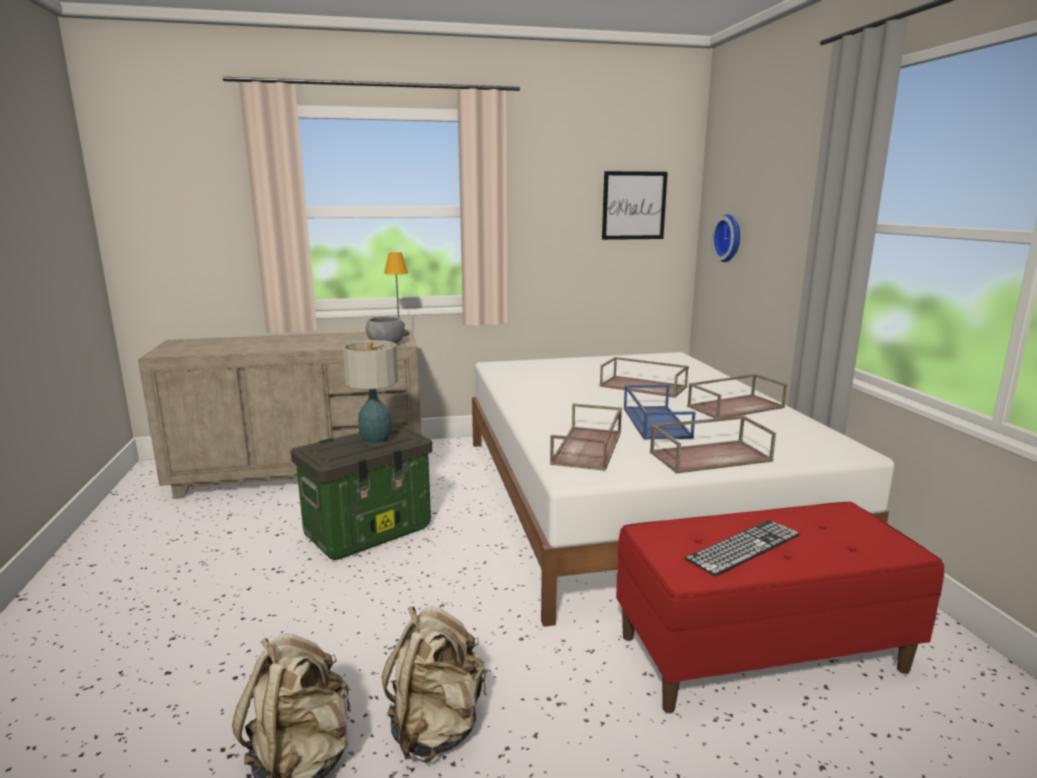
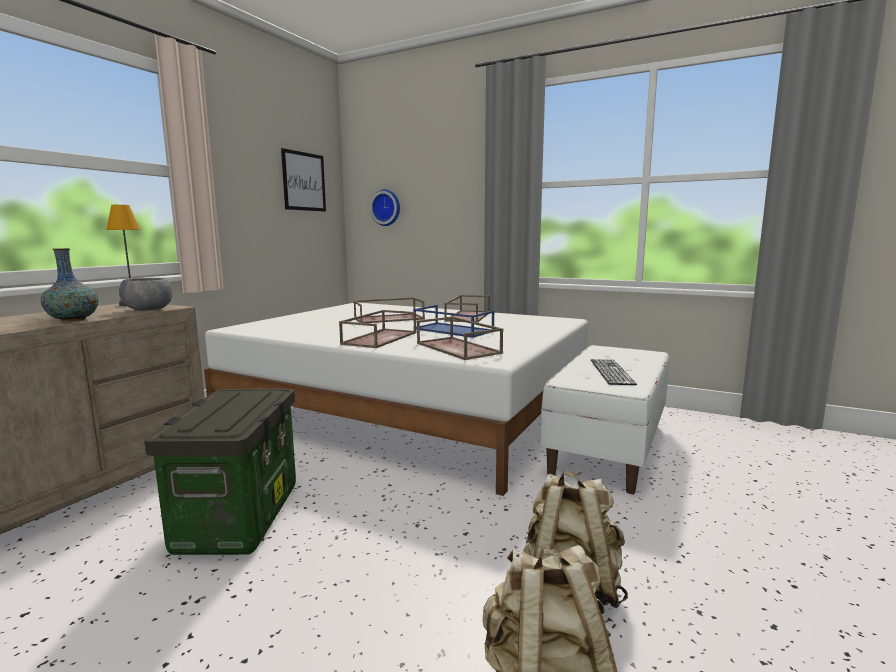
camera: 50 degrees left, 5 degrees down
table lamp [343,340,398,446] -> none
red bench [616,502,944,713] -> white bench [540,345,669,494]
brown tray [650,416,776,473] -> brown tray moved to [339,310,416,348]
none -> vase [41,248,99,321]

